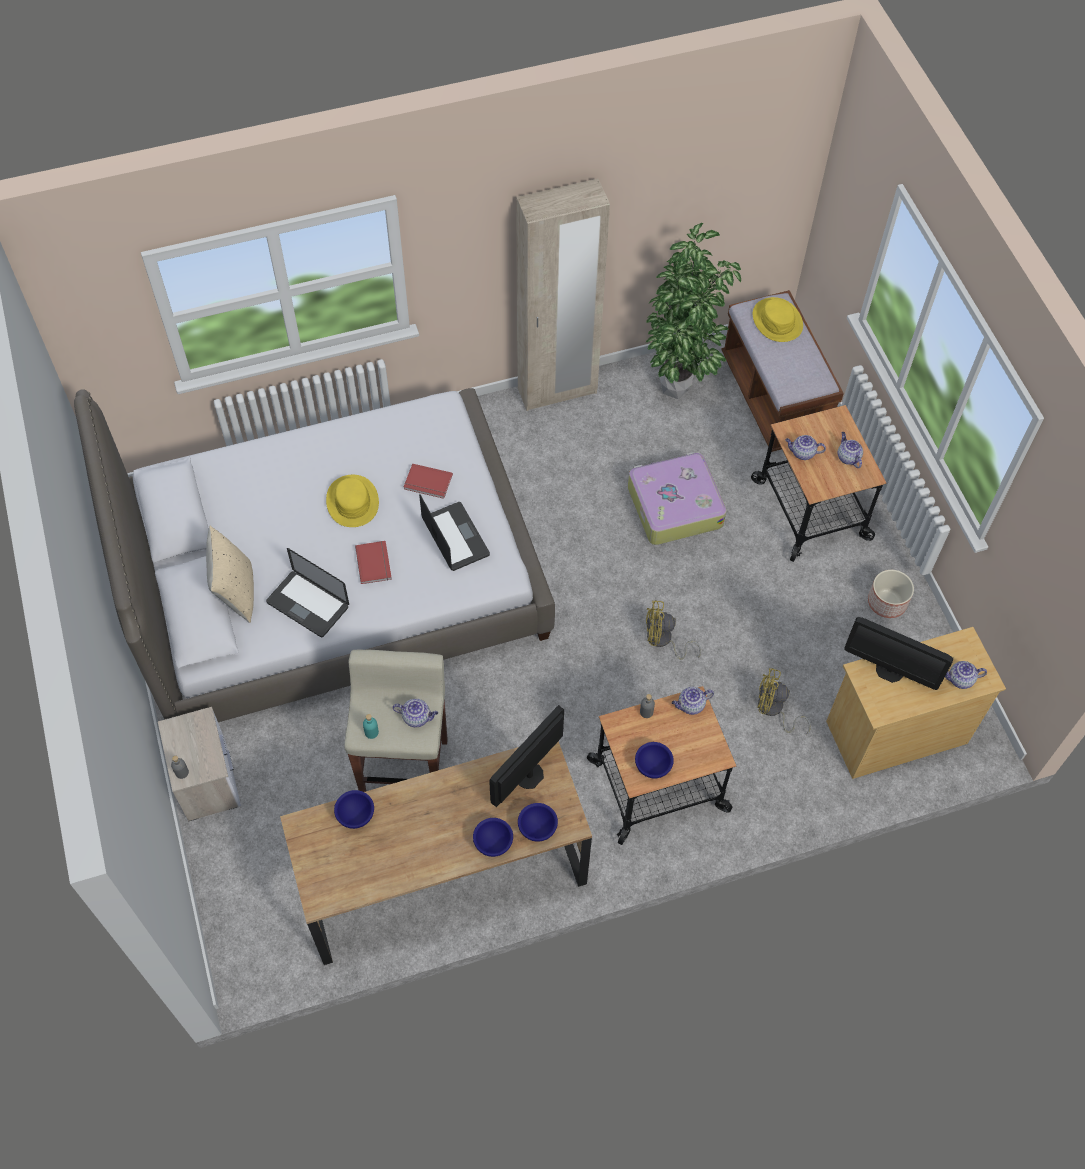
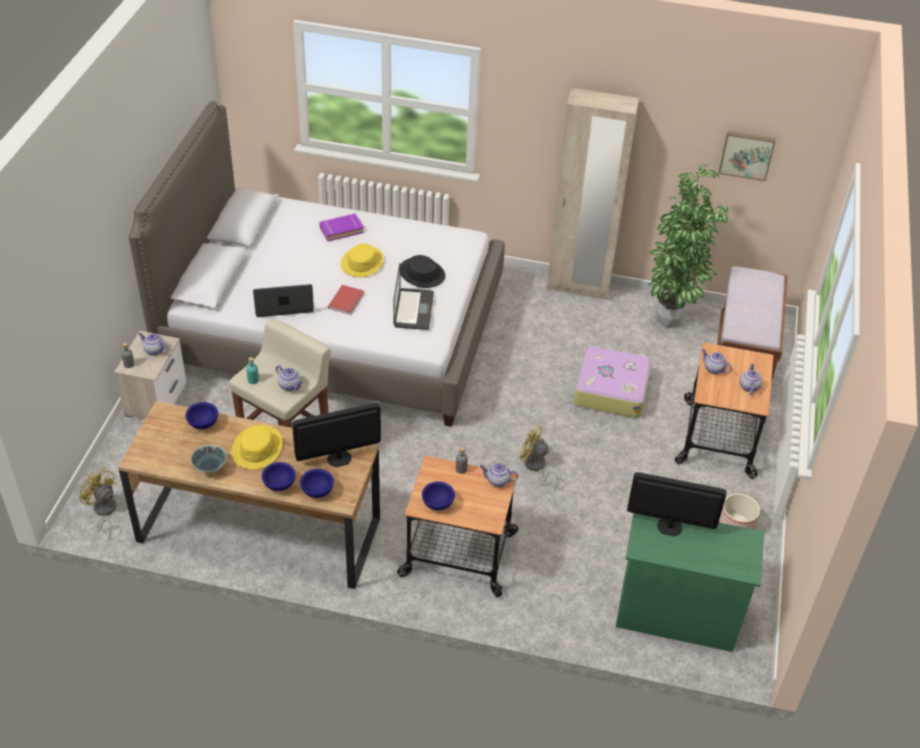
camera: 30 degrees right, 15 degrees down
beige pillow [206,526,254,623] -> none
laptop [266,548,349,637] -> laptop turned 105 degrees clockwise [253,284,314,317]
red book [404,463,453,499] -> black hat [400,255,445,288]
yellow hat [753,297,803,342] -> yellow hat moved to [231,425,283,470]
yellow fan [757,668,811,734] -> yellow fan moved to [79,468,117,539]
beige dresser [826,627,1006,779] -> green dresser [616,513,764,652]
monitor [844,617,953,690] -> monitor turned 135 degrees clockwise [627,472,726,536]
teapot [945,661,987,689] -> teapot moved to [139,333,168,356]
none -> bowl [190,445,227,473]
none -> purple book [319,214,364,241]
none -> picture [718,131,776,181]

